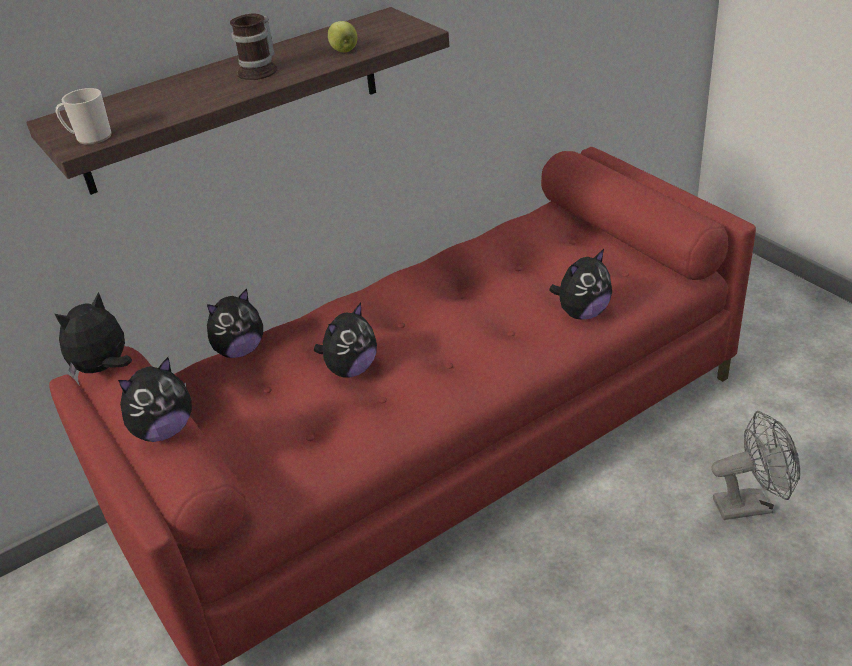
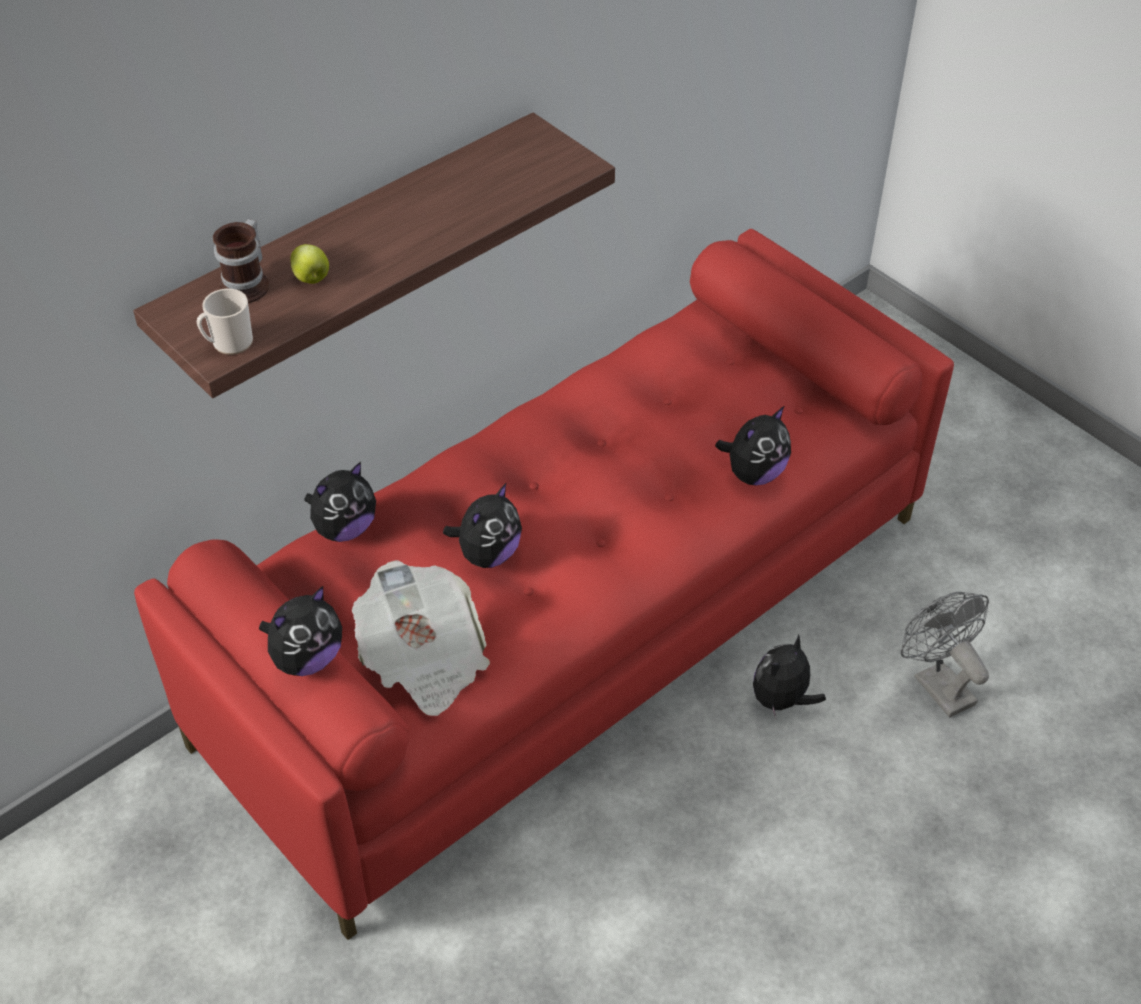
camera: 10 degrees left, 10 degrees up
plush toy [55,292,132,377] -> plush toy moved to [753,634,826,719]
mug [230,13,277,80] -> mug moved to [213,219,270,303]
apple [328,21,358,53] -> apple moved to [290,244,329,284]
grey fan [711,411,800,520] -> grey fan turned 105 degrees counterclockwise [901,592,989,718]
none -> newspaper [352,560,490,716]

